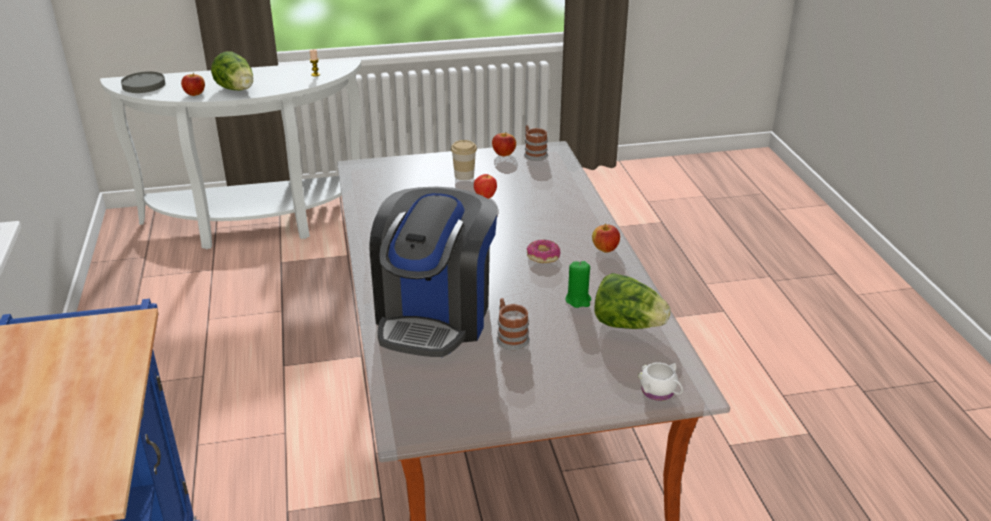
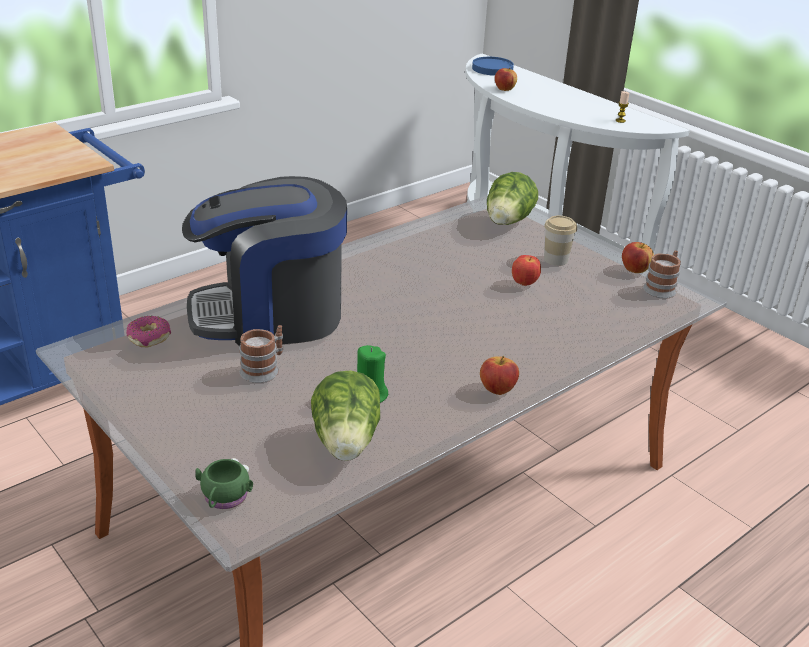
camera: 60 degrees right, 0 degrees up
grey plate [121,71,165,93] -> blue plate [472,57,514,76]
lettuce [211,51,253,90] -> lettuce moved to [487,172,538,225]
donut [527,240,560,263] -> donut moved to [126,316,171,347]
white mug [638,362,683,401] -> green mug [195,458,253,509]

